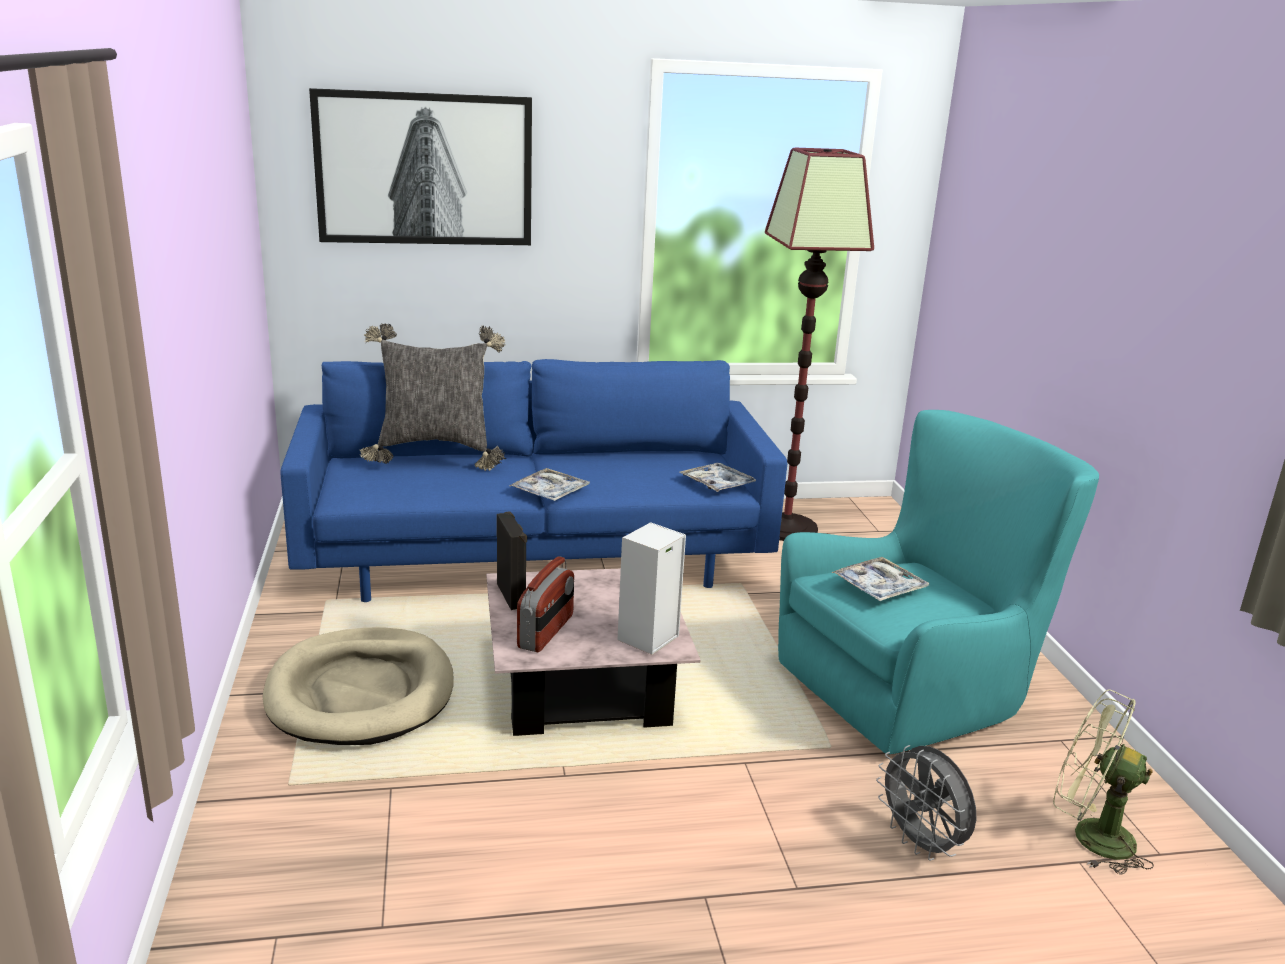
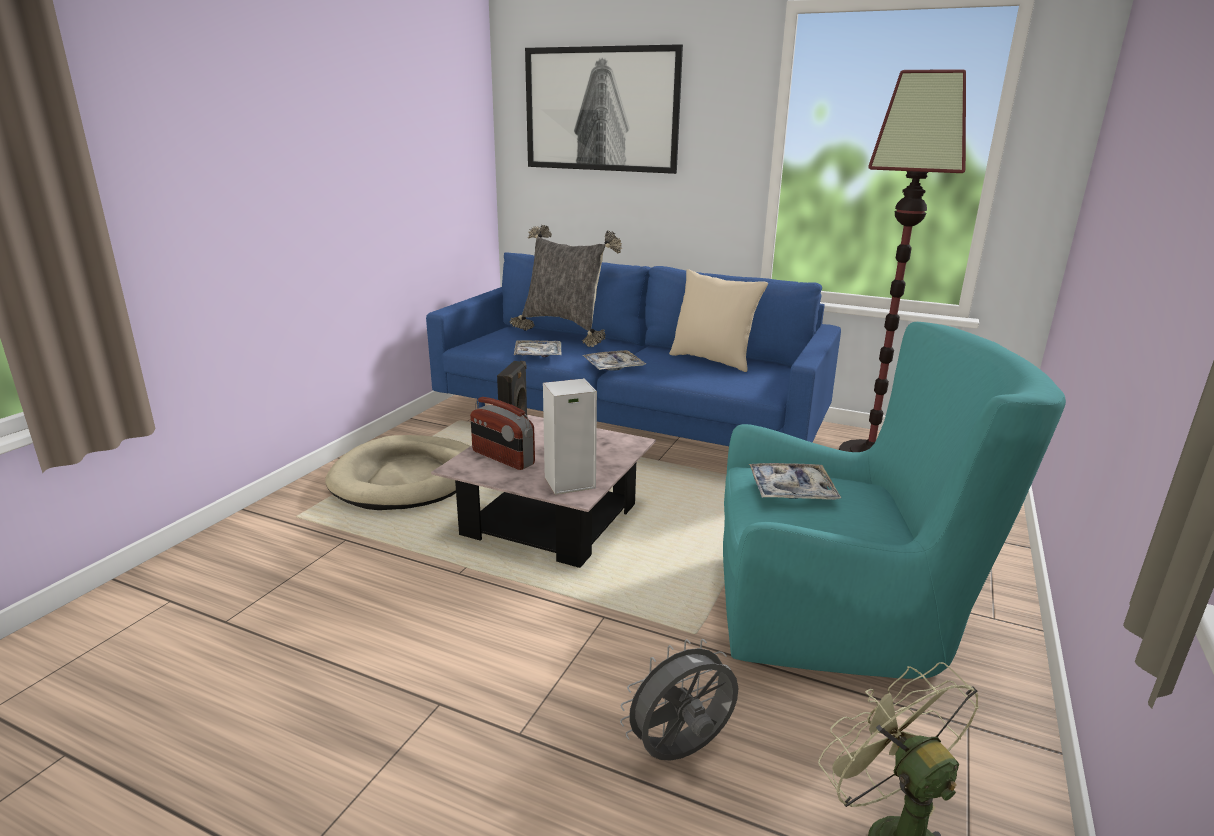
camera: 35 degrees right, 0 degrees up
radio [517,556,574,652] -> radio turned 75 degrees clockwise [470,397,535,470]
tray [680,463,756,492] -> tray moved to [514,341,561,357]
grey fan [876,745,977,861] -> grey fan turned 60 degrees clockwise [620,639,738,761]
none -> beige pillow [669,269,768,372]

